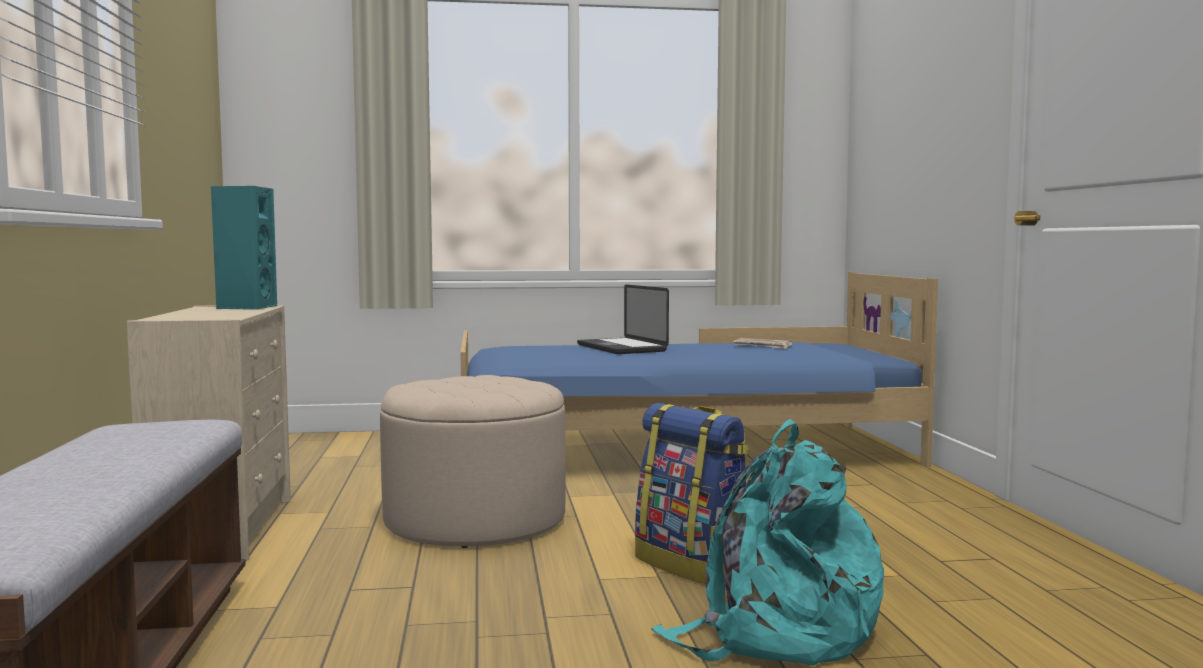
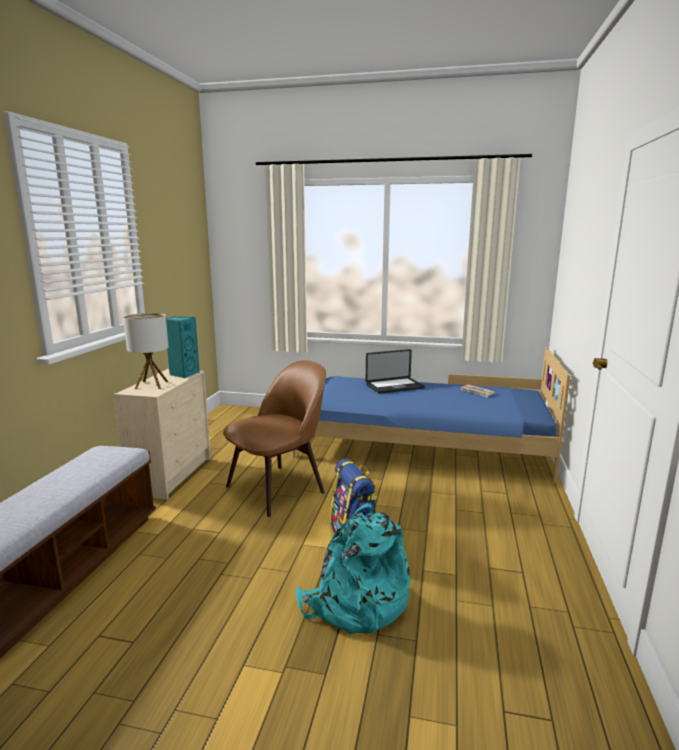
camera: 20 degrees right, 10 degrees up
beige ottoman [380,375,566,548] -> brown chair [223,360,326,517]
laptop [577,285,669,354] -> laptop turned 105 degrees counterclockwise [366,349,425,394]
none -> table lamp [123,313,169,389]

